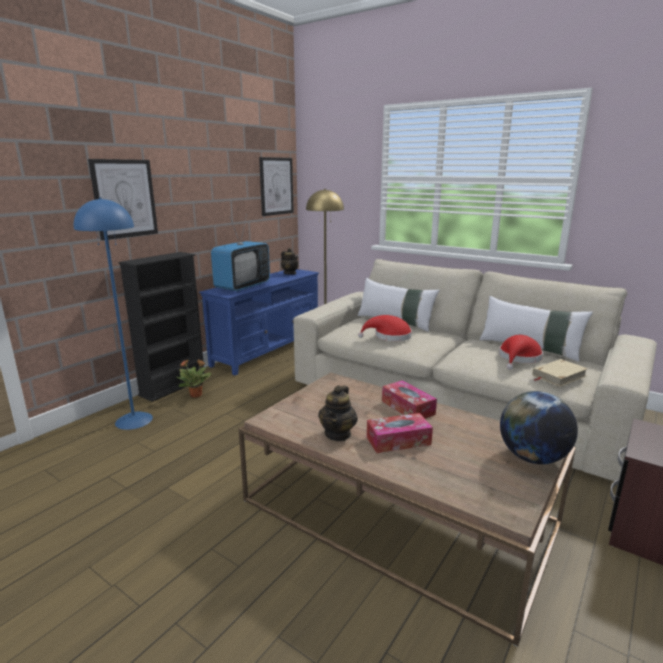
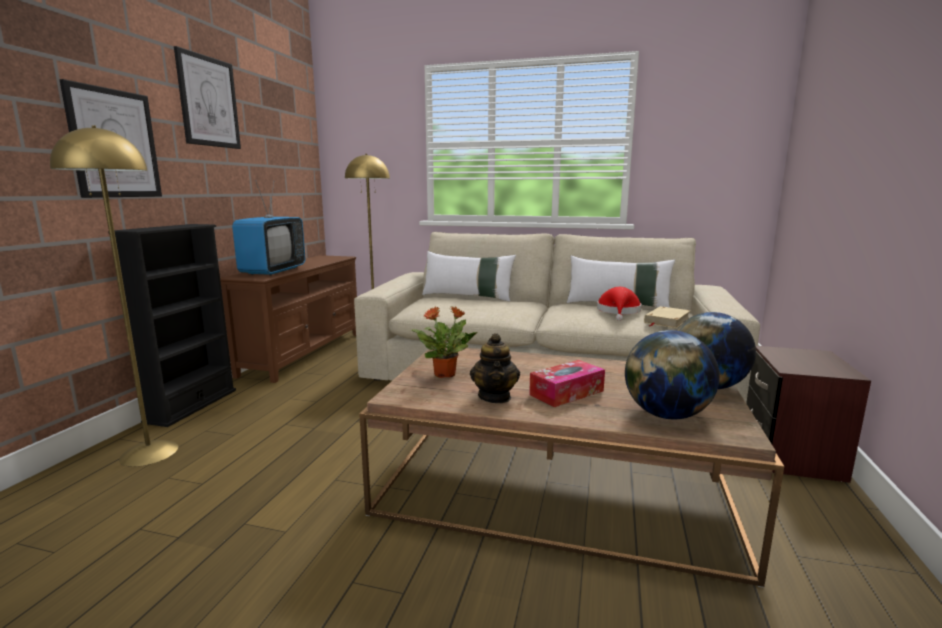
camera: 20 degrees left, 5 degrees down
blue floor lamp [74,197,153,430] -> yellow floor lamp [50,125,179,467]
potted plant [176,359,212,398] -> potted plant moved to [412,306,478,378]
blue tv stand [199,269,319,376] -> brown tv stand [220,255,357,383]
picture [259,157,294,216] -> picture moved to [174,46,241,149]
teapot [281,248,299,275] -> none
red hat [358,315,412,341] -> none
tissue box [382,380,437,419] -> none
none -> globe [625,330,720,419]

